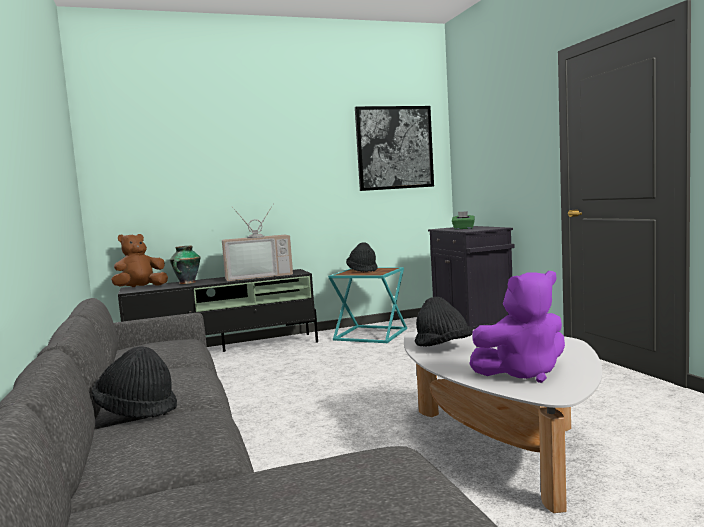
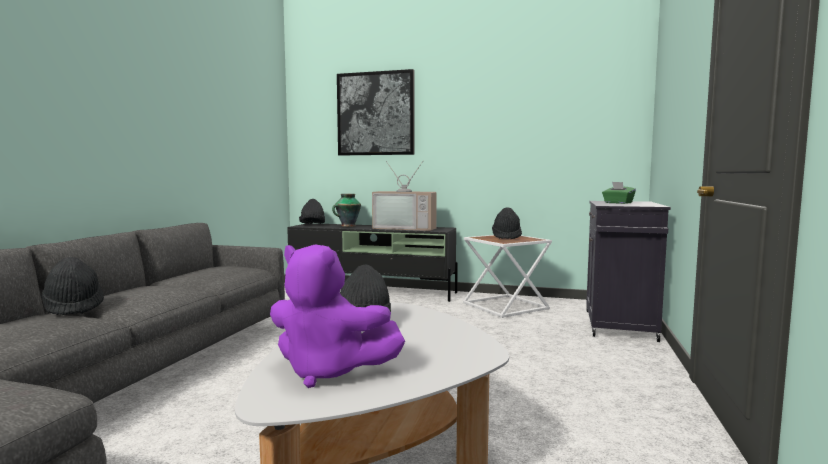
camera: 35 degrees right, 0 degrees up
brown plush toy [111,234,168,287] -> black hat [299,199,325,224]
turquoise side table [328,267,407,344] -> white side table [463,235,552,318]
picture [355,106,434,191] -> picture moved to [337,69,415,155]

